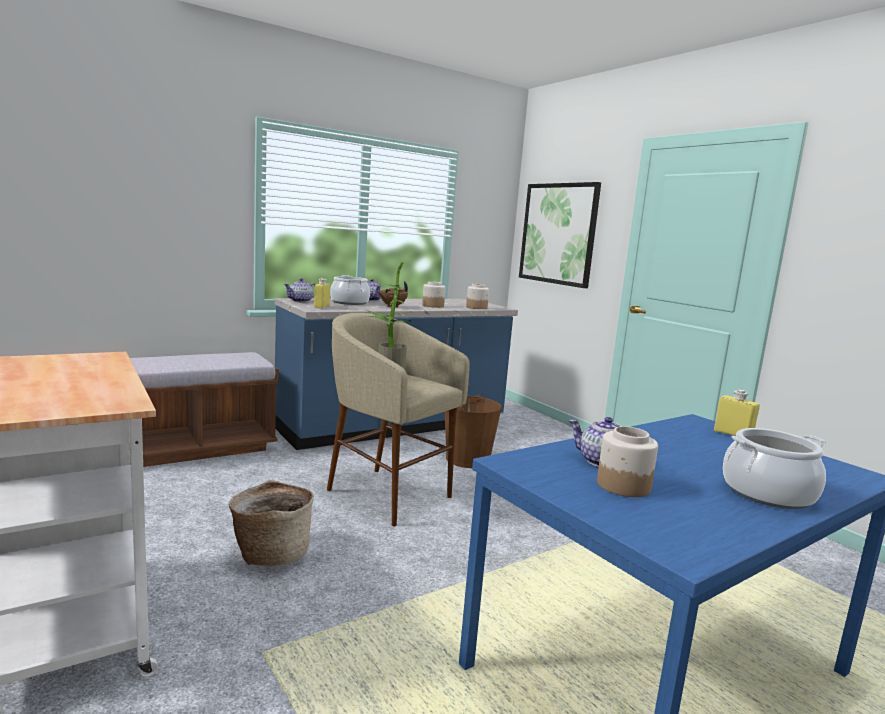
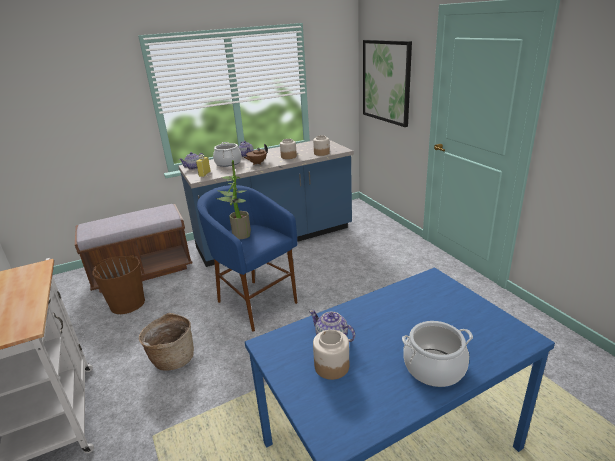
camera: 10 degrees right, 15 degrees up
beige stool [327,313,470,527] -> blue stool [197,185,298,331]
brown bucket [445,394,502,468] -> brown bucket moved to [93,255,145,314]
yellow bottle [714,389,760,436] -> none

